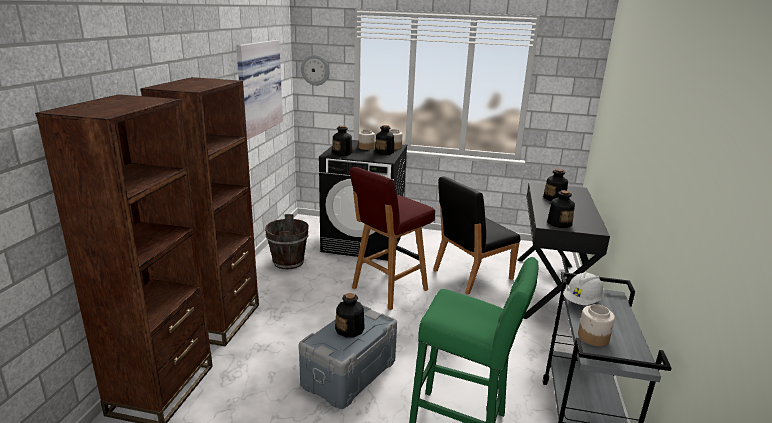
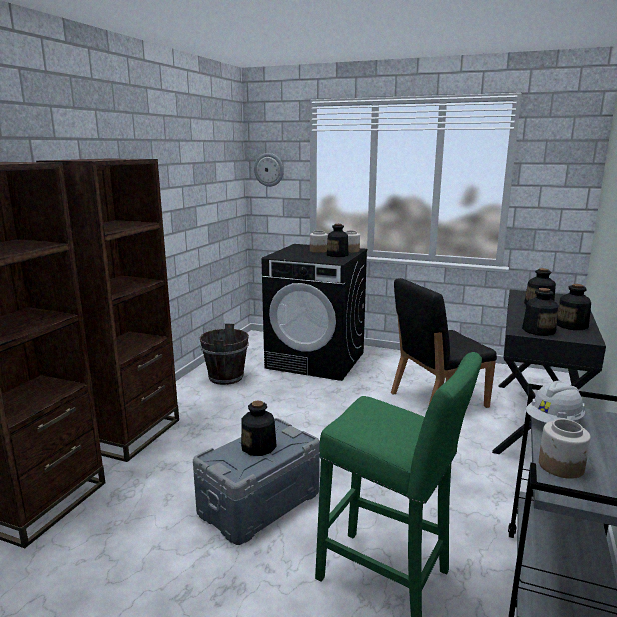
camera: 10 degrees right, 5 degrees down
picture [236,40,283,140] -> none
bottle [332,126,352,156] -> bottle moved to [557,284,591,330]
red stool [350,167,435,310] -> none

